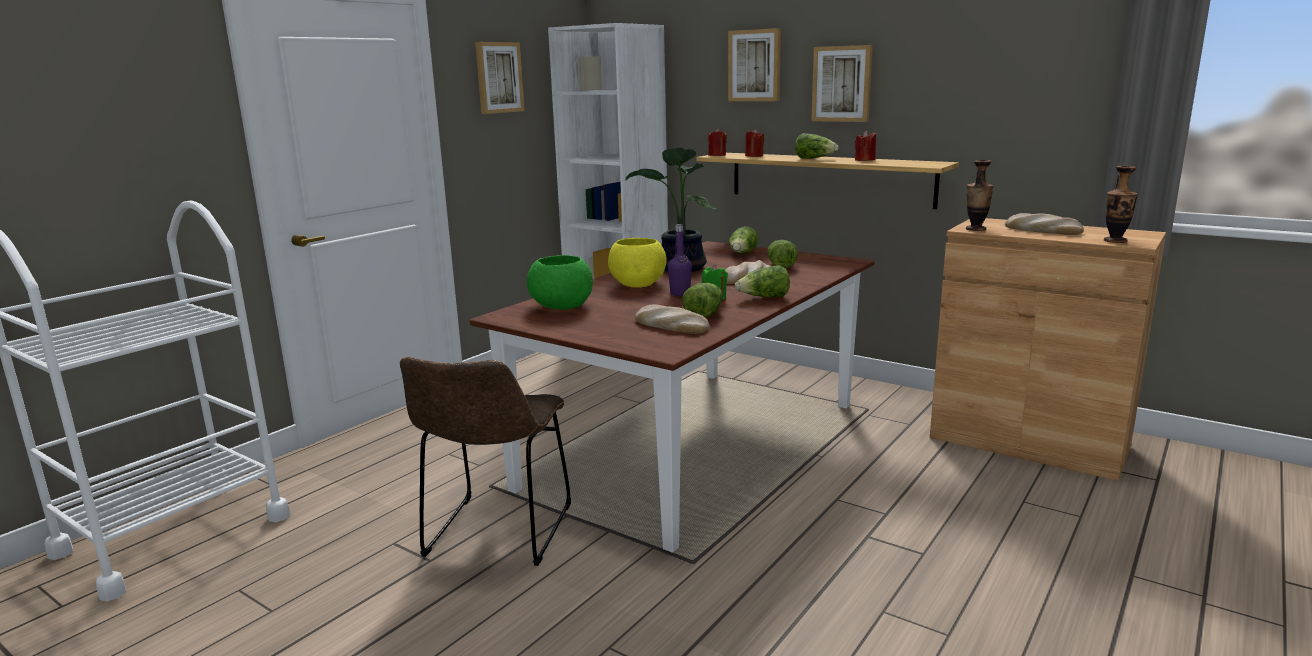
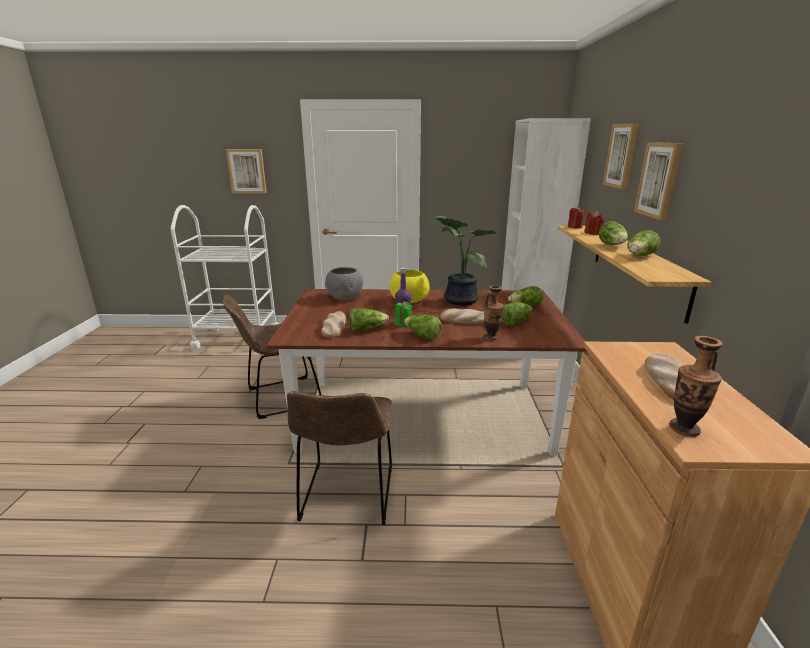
camera: 55 degrees right, 5 degrees up
picture [475,42,525,114] -> picture moved to [226,149,267,193]
green bowl [527,255,593,310] -> grey bowl [325,267,363,301]
red candle [855,131,876,161] -> lettuce [627,230,661,256]
vase [966,160,993,231] -> vase moved to [484,285,504,340]
none -> brown chair [287,391,392,525]

